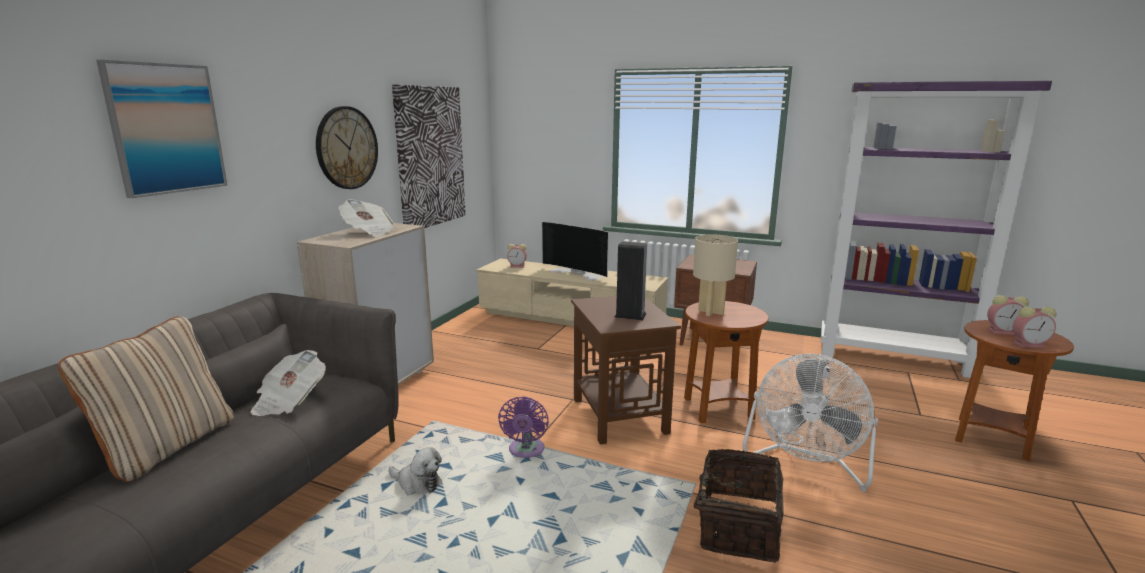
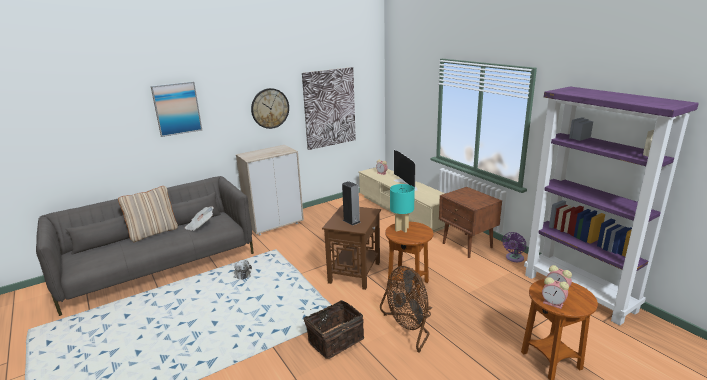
camera: 35 degrees right, 5 degrees up
newspaper [338,199,396,237] -> none
purple fan [498,396,549,458] -> purple fan moved to [502,232,526,262]
beige table lamp [693,235,738,316] -> turquoise table lamp [390,184,415,233]
white fan [742,354,878,492] -> brown fan [380,266,431,353]

